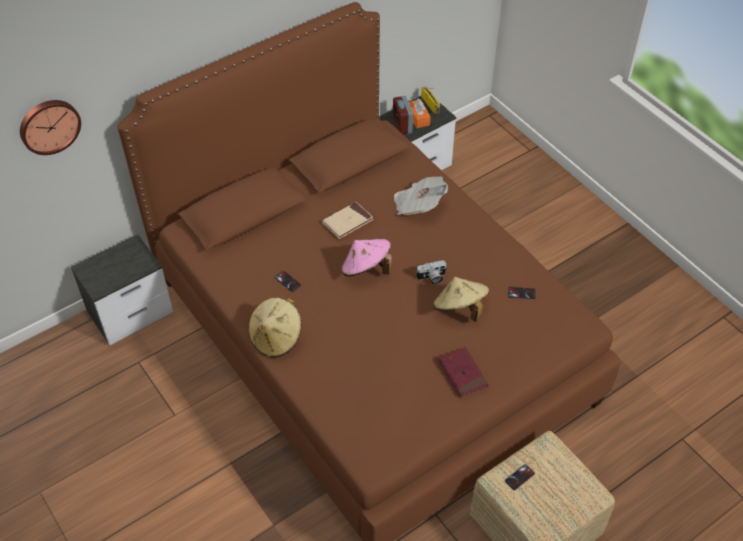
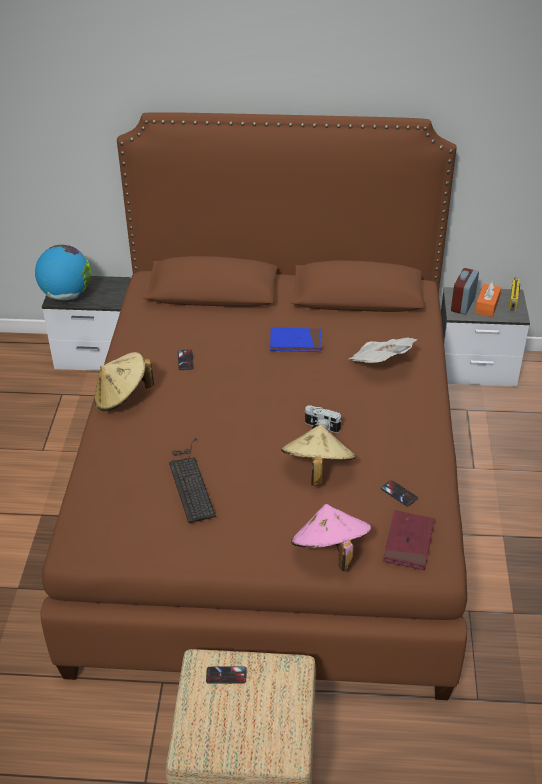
camera: 40 degrees right, 10 degrees down
wall clock [20,100,81,155] -> none
beige book [322,202,373,239] -> blue book [270,327,322,352]
pink hat [342,239,392,276] -> pink hat moved to [291,504,371,571]
red book [438,347,488,397] -> red book moved to [383,510,435,570]
none -> globe [35,245,91,300]
none -> keyboard [169,438,216,523]

